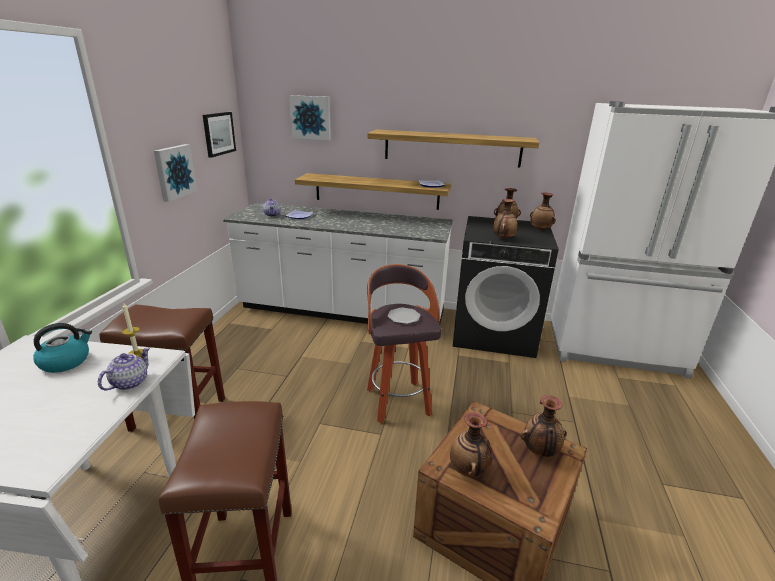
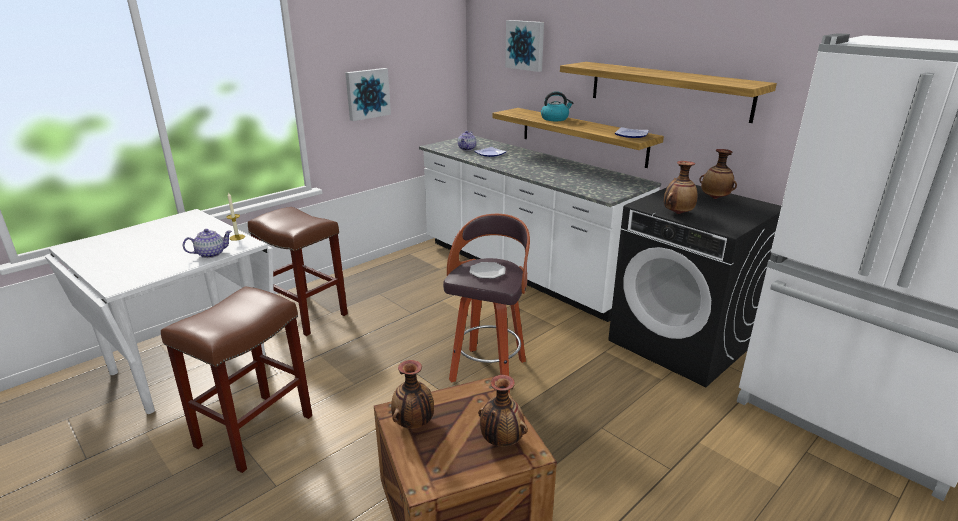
camera: 35 degrees right, 0 degrees up
kettle [33,323,92,373] -> kettle moved to [541,91,573,121]
picture [203,112,236,158] -> none
vase [530,193,556,230] -> none

